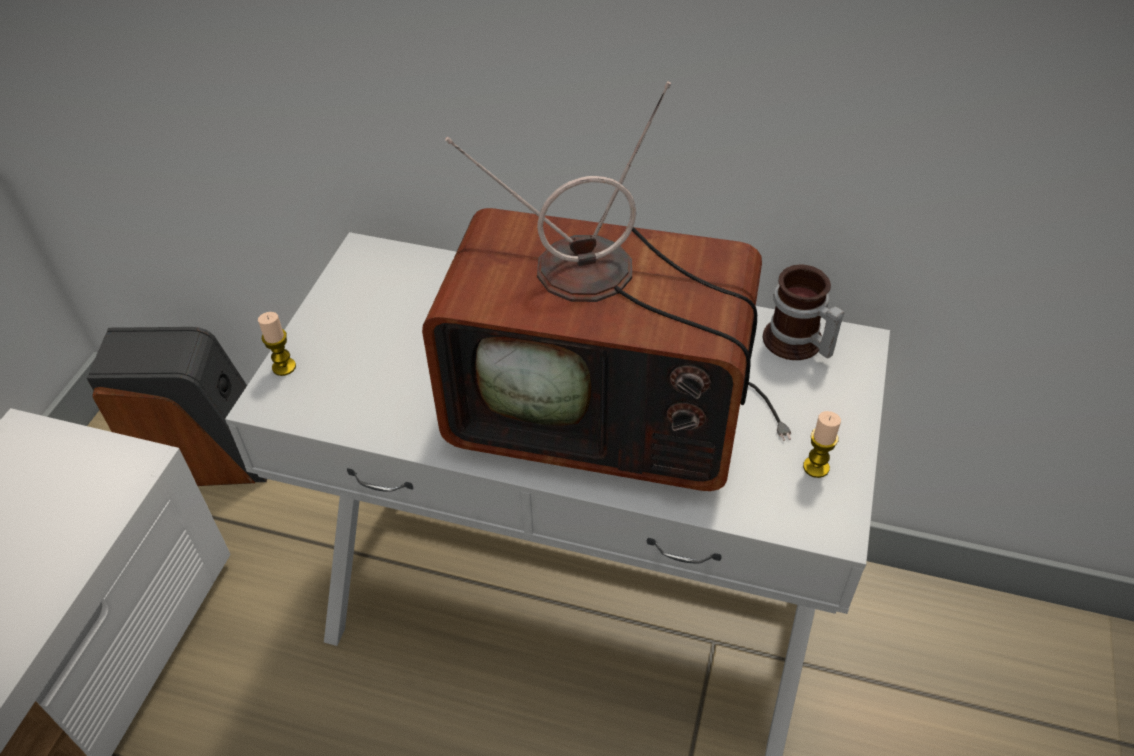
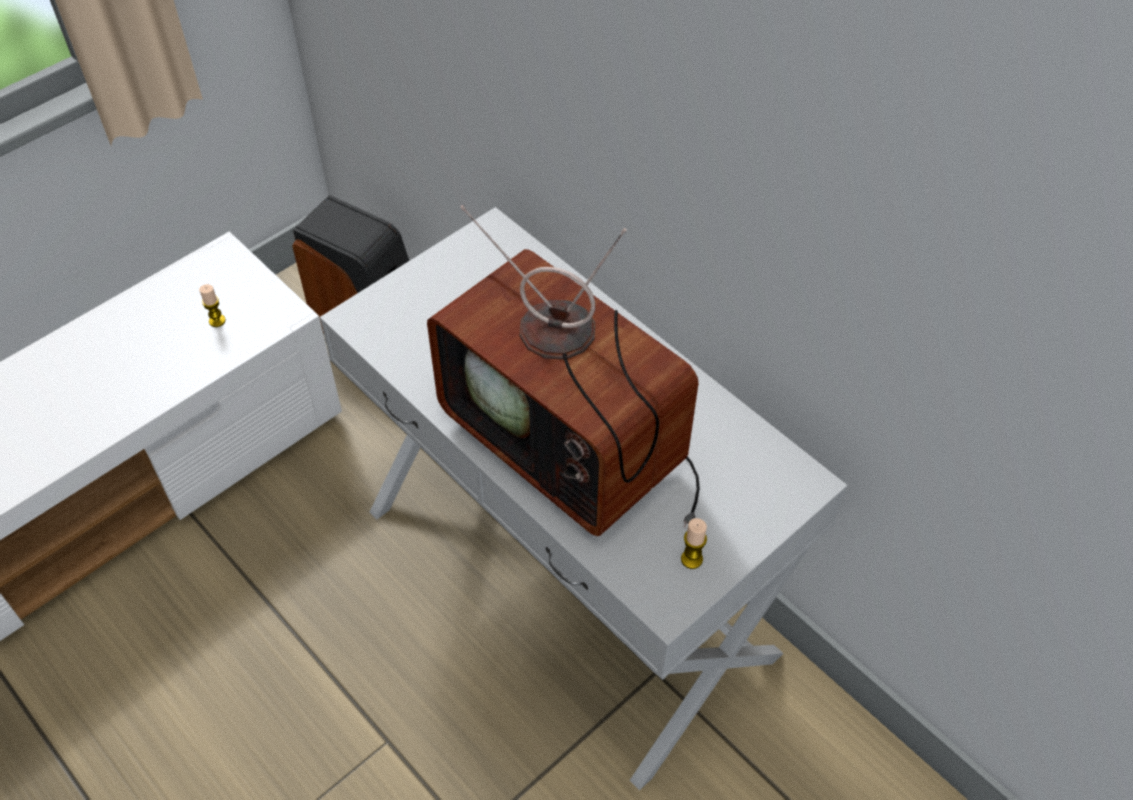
camera: 30 degrees right, 5 degrees up
candle [258,312,296,376] -> candle moved to [199,284,226,327]
mug [763,265,844,360] -> none

